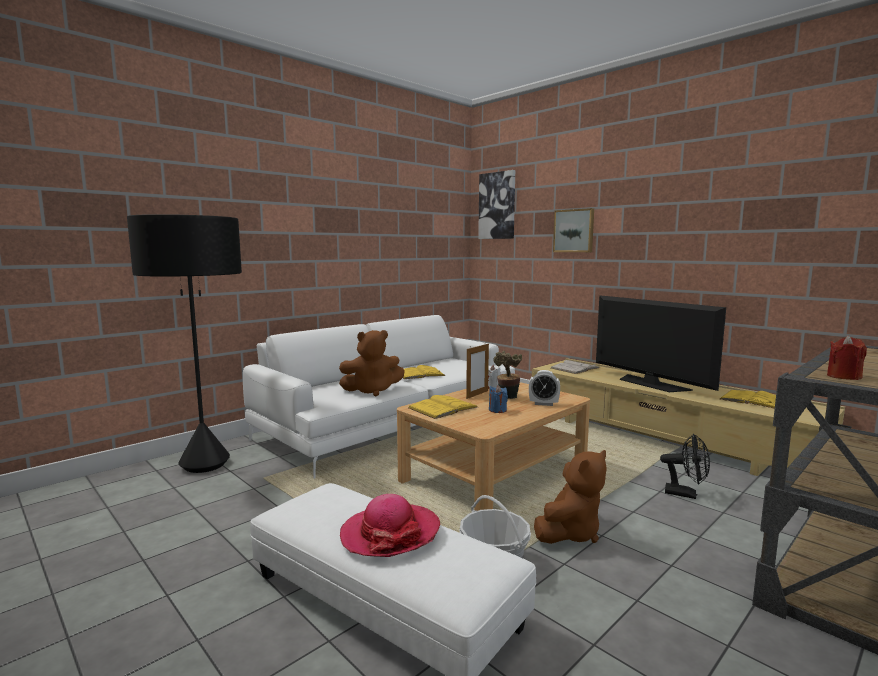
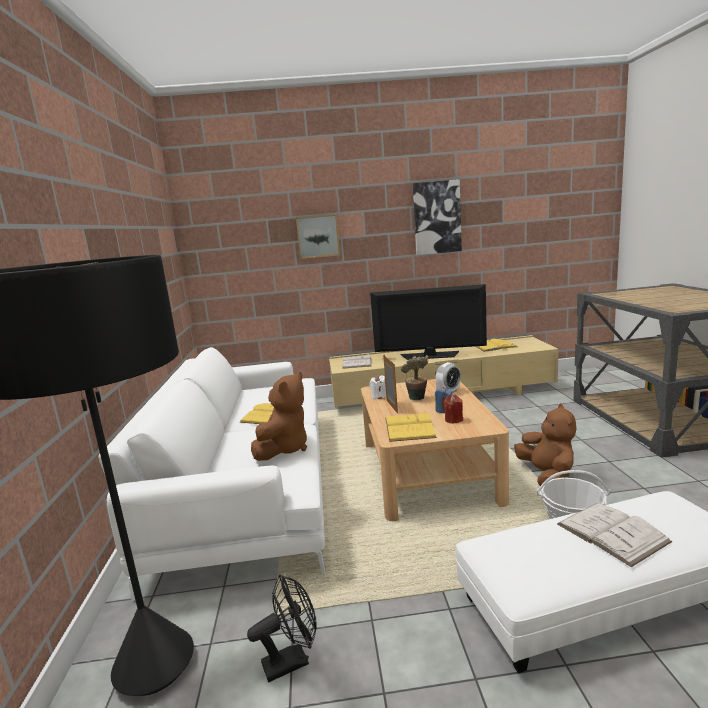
camera: 50 degrees left, 5 degrees up
hat [340,494,440,557] -> white book [557,503,672,567]
picture [478,170,515,239] -> picture moved to [413,179,462,255]
black fan [660,434,710,499] -> black fan moved to [247,575,317,682]
red candle [827,335,867,380] -> red candle moved to [443,395,463,423]

